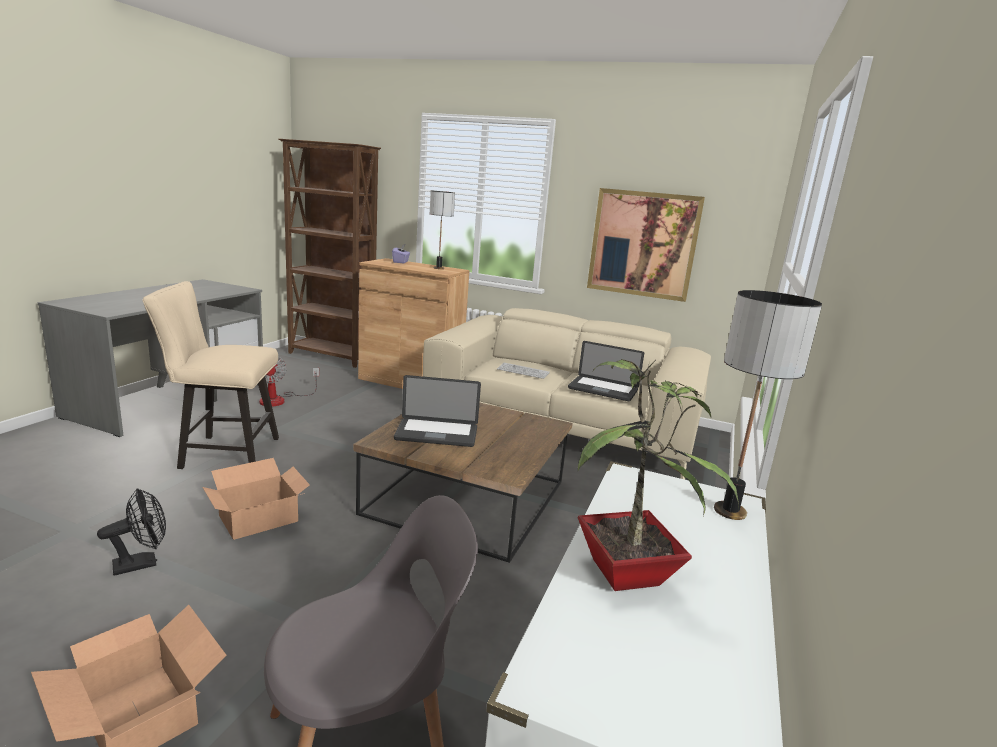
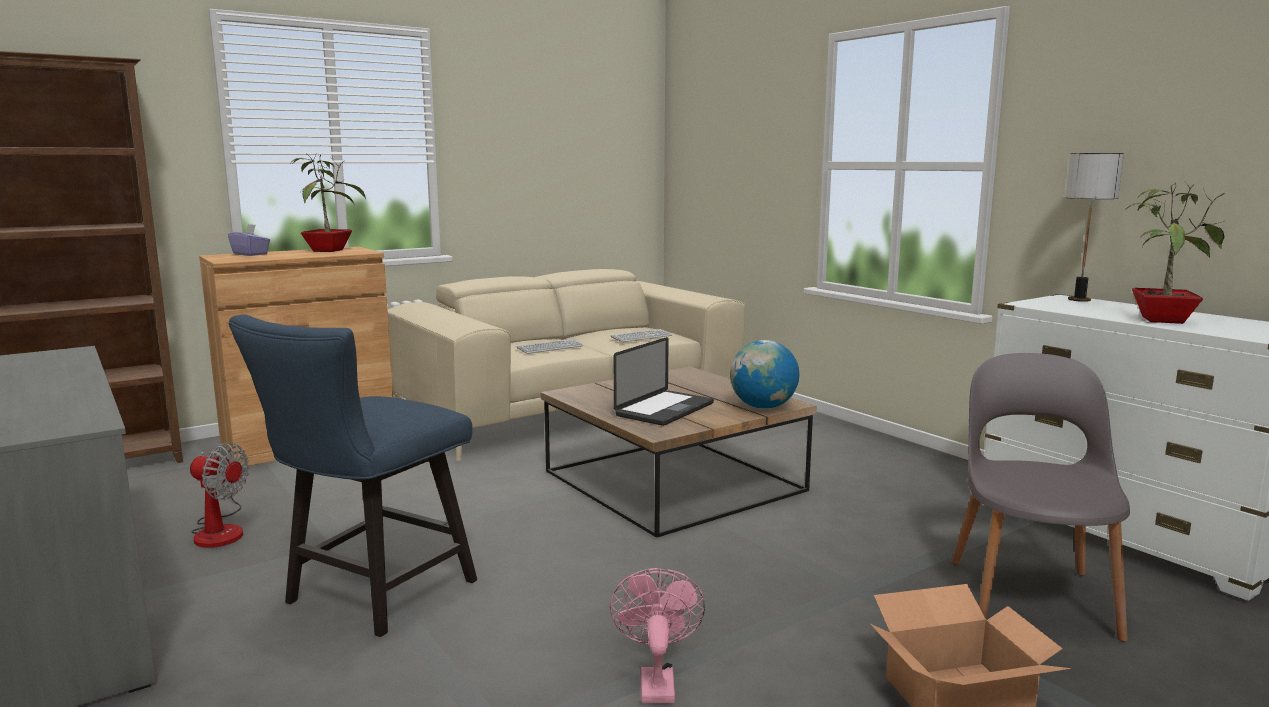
camera: 55 degrees left, 5 degrees down
black fan [97,488,166,576] -> pink fan [610,568,705,703]
beige chair [142,281,279,469] -> blue chair [229,315,477,637]
cardboard box [203,458,310,540] -> none
table lamp [430,191,455,269] -> potted plant [293,154,366,252]
laptop [568,341,644,401] -> keyboard [611,329,672,342]
picture [587,188,705,302] -> none
none -> globe [730,340,799,409]

